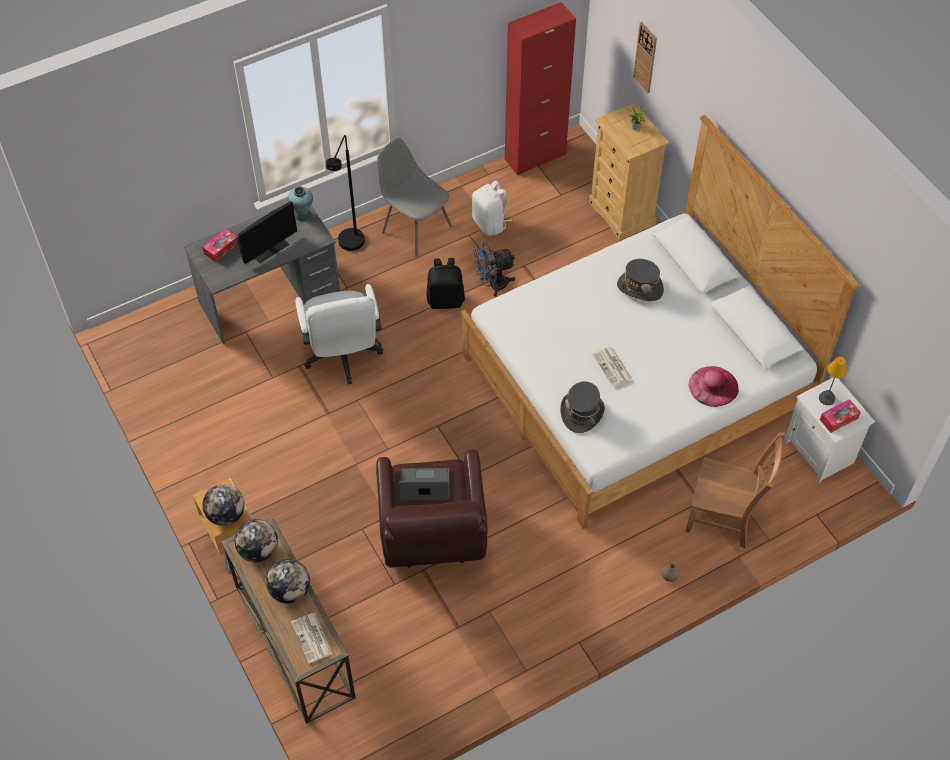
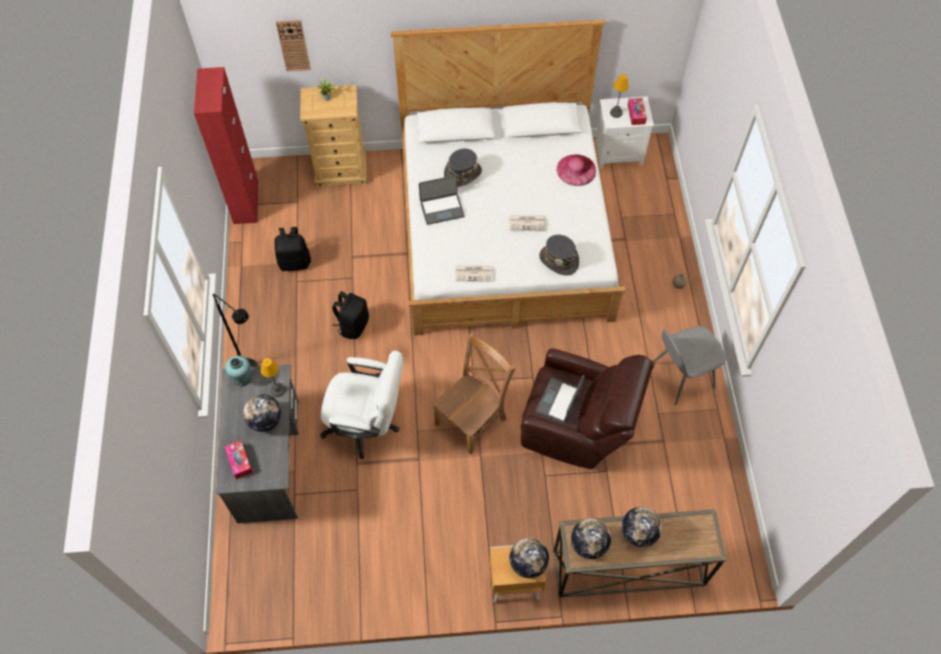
camera: 65 degrees left, 5 degrees up
monitor [238,201,297,264] -> globe [243,394,281,432]
newspaper [291,613,332,663] -> newspaper moved to [455,265,492,282]
grey chair [377,138,452,257] -> grey chair moved to [653,326,726,405]
white backpack [472,180,512,236] -> black backpack [274,227,311,271]
blue fan [473,242,515,297] -> none
brown chair [686,432,785,549] -> brown chair moved to [433,332,515,455]
none -> table lamp [261,358,285,397]
none -> laptop [419,175,464,225]

